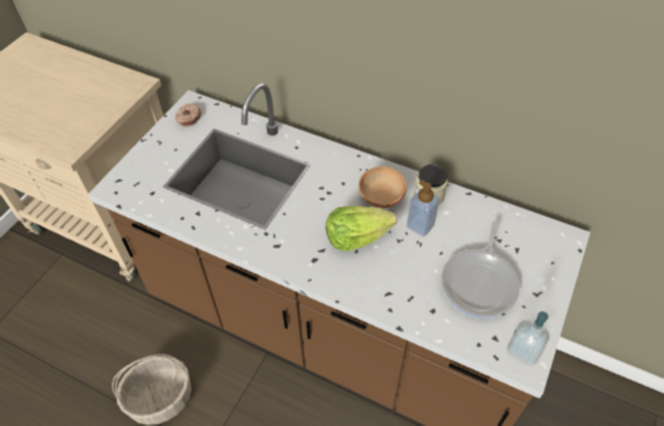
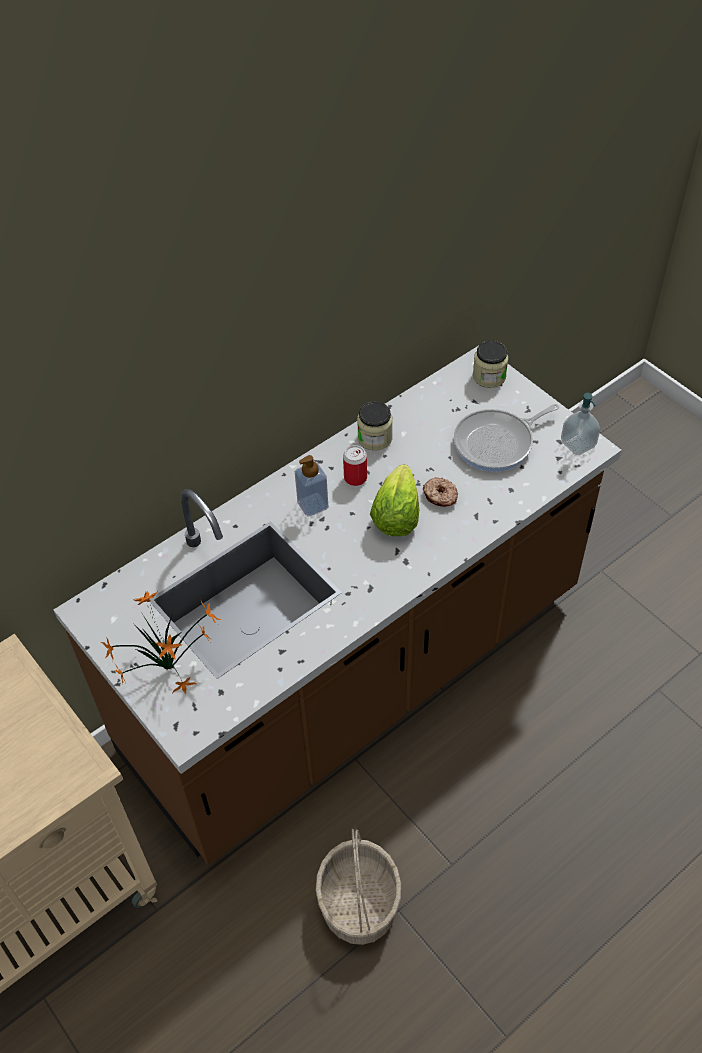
camera: 65 degrees left, 0 degrees up
donut [175,103,201,127] -> donut moved to [423,477,458,507]
brown bowl [359,166,407,208] -> can [343,445,367,486]
soap dispenser [407,180,440,237] -> soap dispenser moved to [295,455,329,517]
frying pan [441,221,520,319] -> frying pan turned 105 degrees clockwise [454,404,559,472]
none -> potted plant [101,590,221,694]
none -> jar [473,341,508,388]

